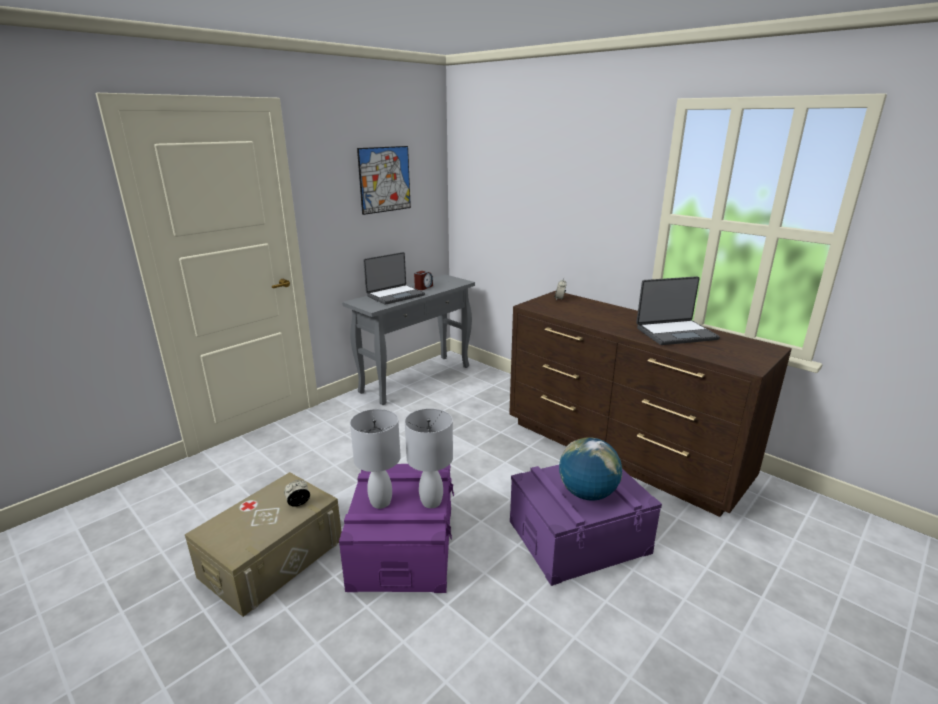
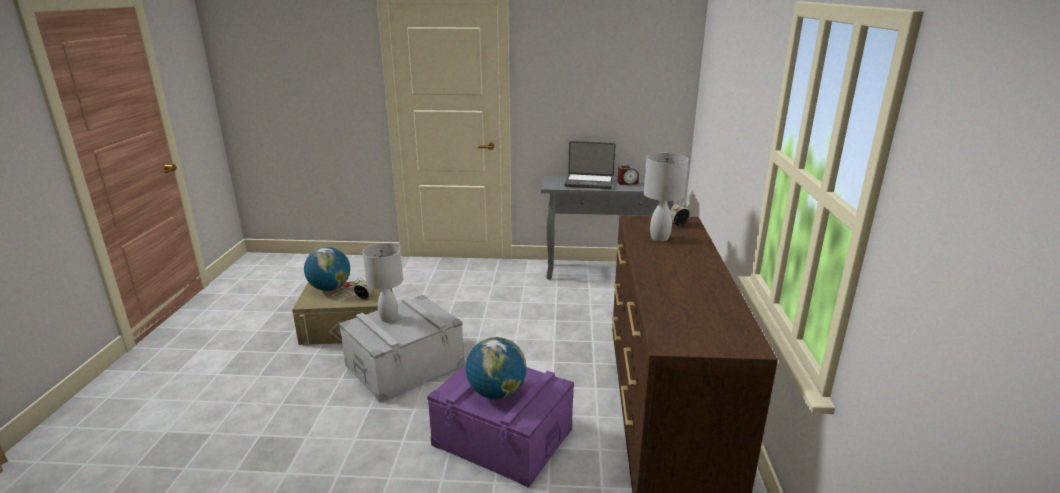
camera: 50 degrees right, 0 degrees up
purple storage box [339,464,454,593] -> grey storage box [339,295,465,402]
picture [357,146,411,215] -> none
white table lamp [405,408,453,508] -> white table lamp moved to [644,153,688,242]
laptop [636,276,720,345] -> none
none -> globe [304,247,350,291]

